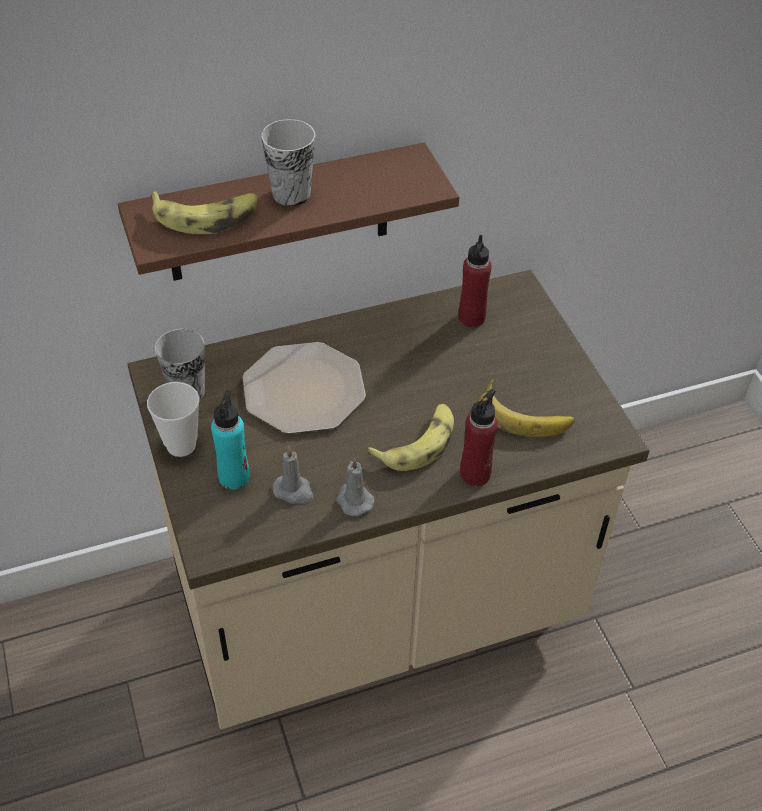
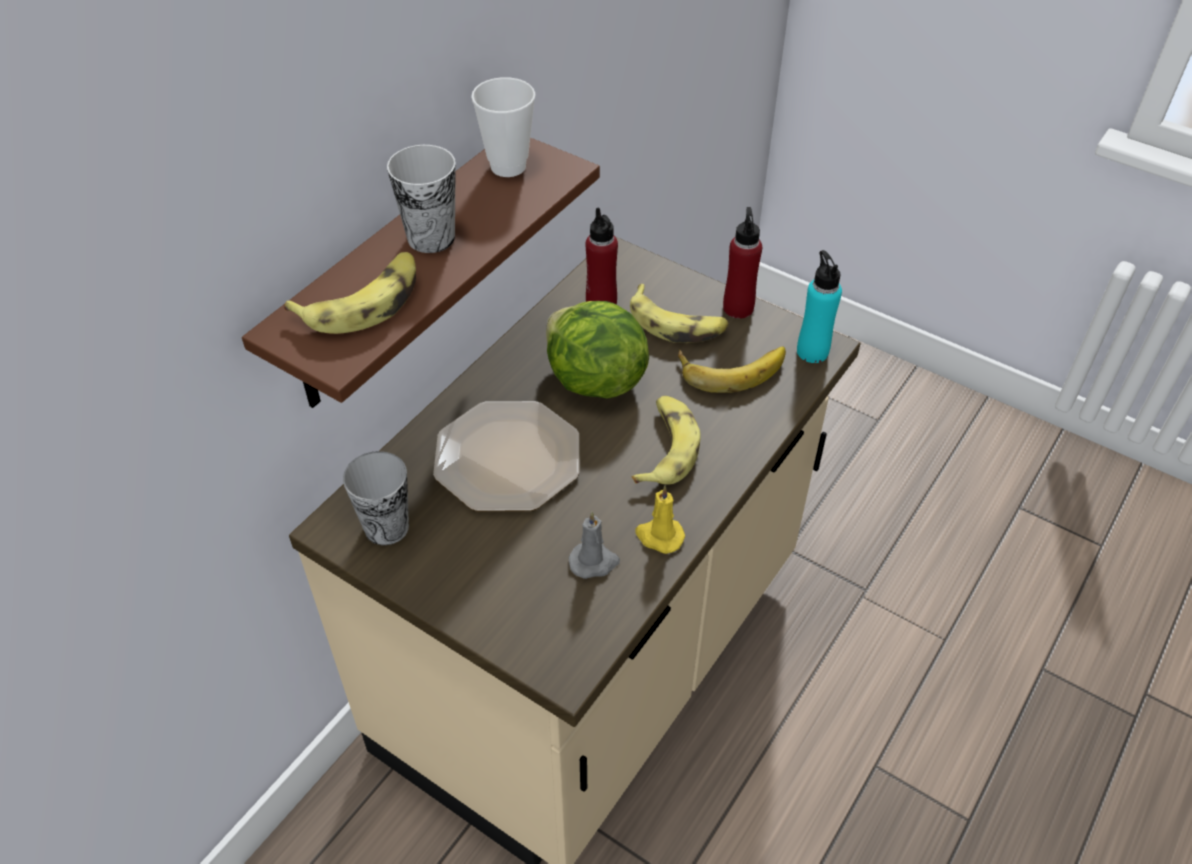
camera: 35 degrees left, 0 degrees up
cup [147,382,199,457] -> cup moved to [471,77,536,177]
turquoise bottle [211,390,250,490] -> turquoise bottle moved to [797,250,842,363]
grey candle [336,458,374,516] -> yellow candle [635,486,685,554]
red bottle [460,389,498,486] -> red bottle moved to [723,207,762,319]
none -> lettuce [546,301,649,399]
none -> banana [630,284,729,343]

